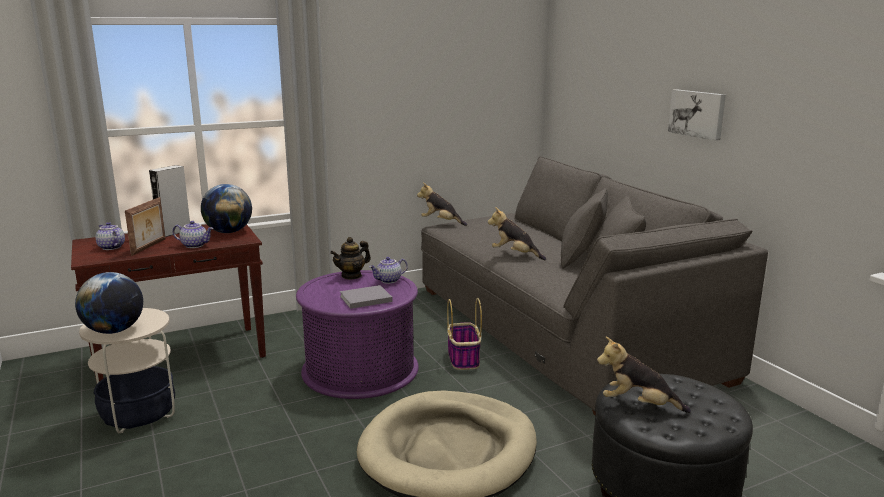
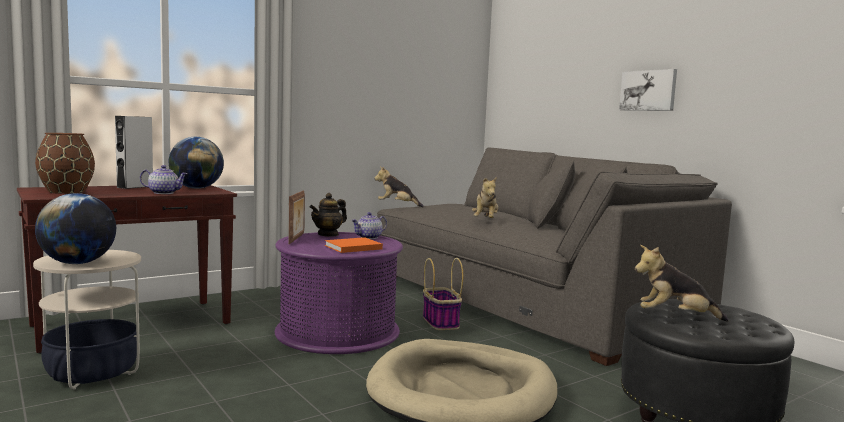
camera: 10 degrees left, 10 degrees down
teapot [95,222,125,250] -> brown vase [35,133,95,194]
picture frame [125,197,166,256] -> picture frame moved to [288,191,305,244]
grey book [340,285,393,309] -> orange book [325,237,383,253]
plush toy [488,207,546,260] -> plush toy turned 105 degrees counterclockwise [472,177,498,218]

